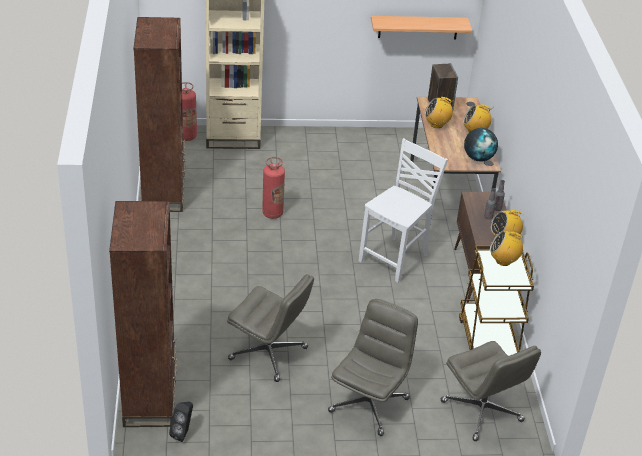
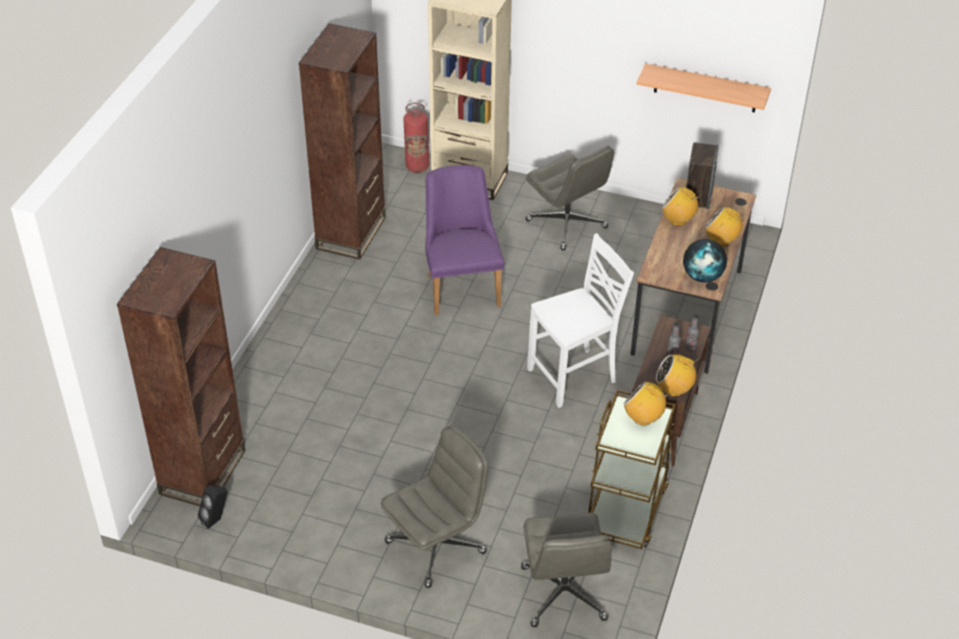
camera: 25 degrees right, 5 degrees up
grey office chair [227,274,314,382] -> grey office chair moved to [525,146,614,250]
fire extinguisher [262,157,285,219] -> purple chair [425,165,505,315]

